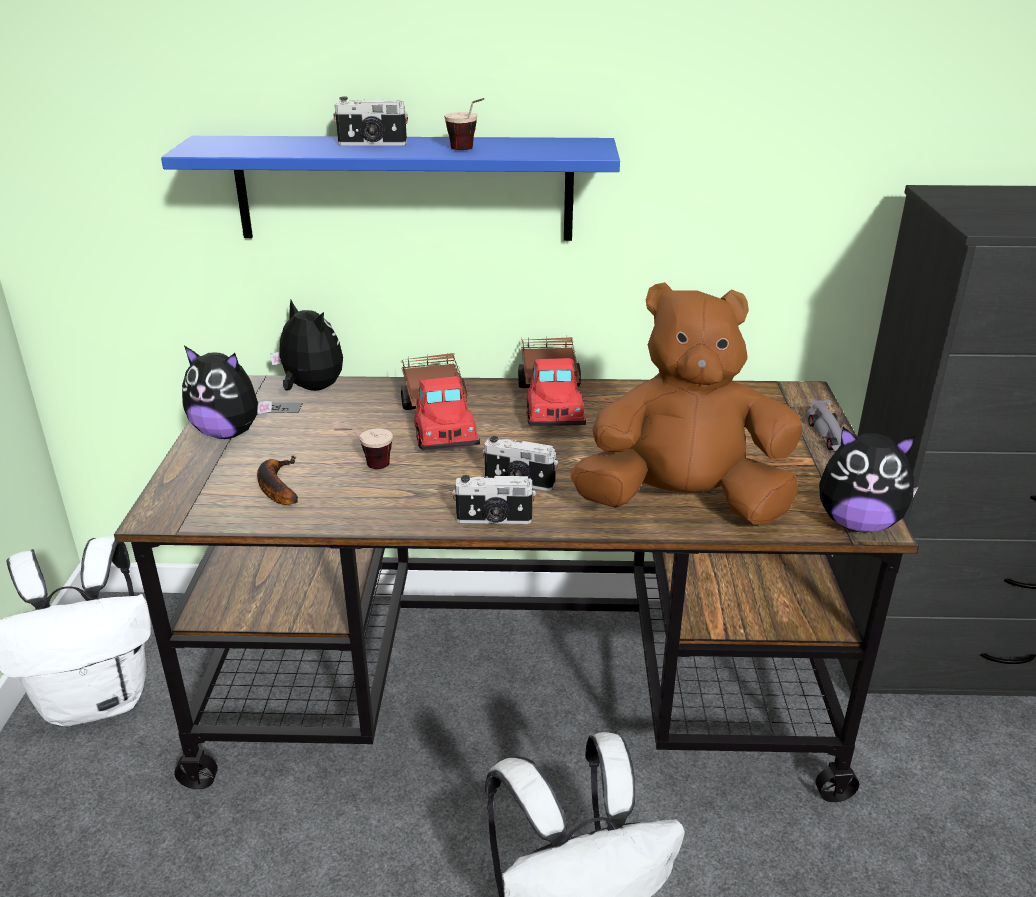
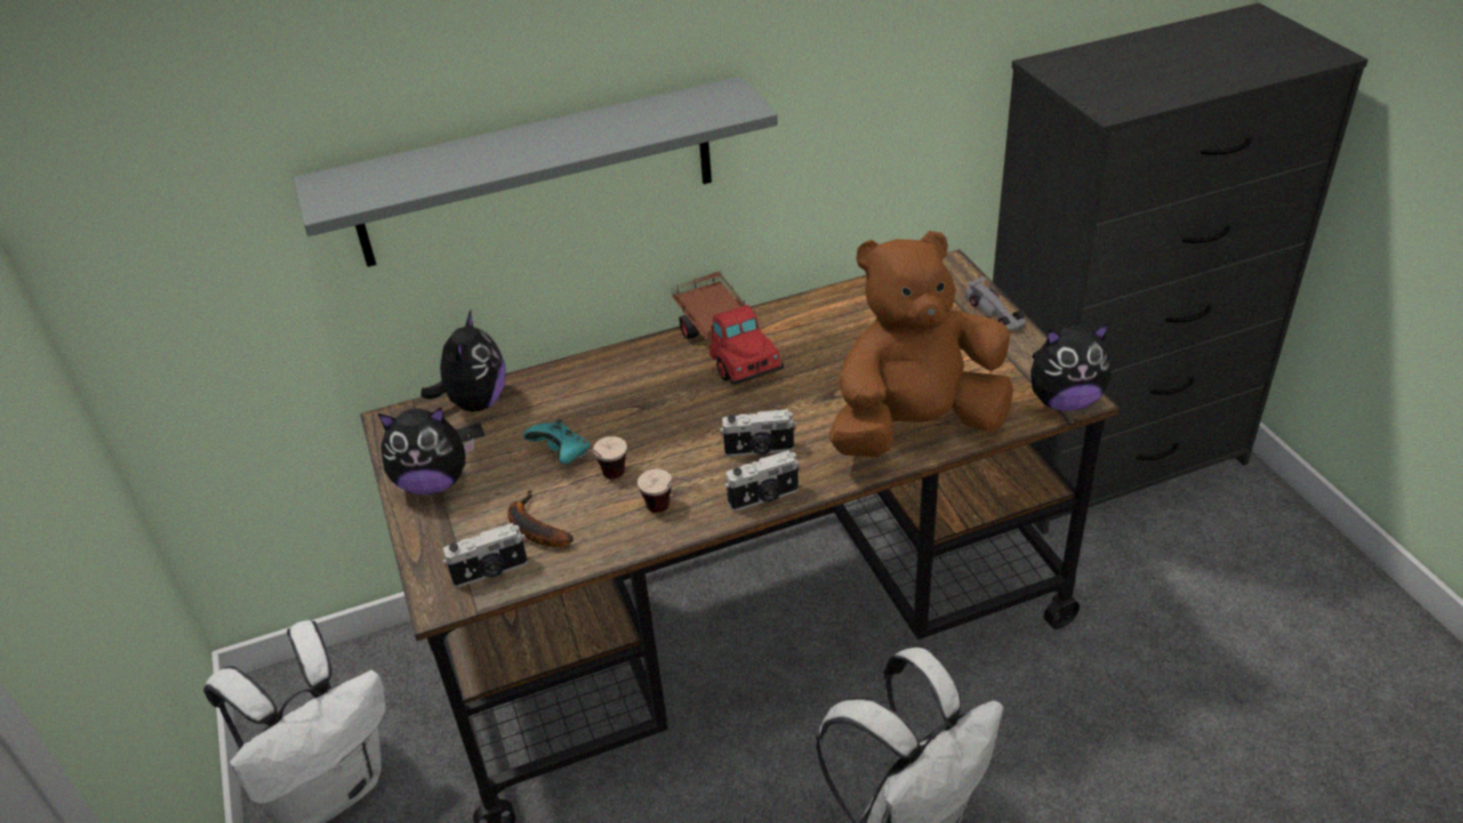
camera: 20 degrees left, 10 degrees up
blue shelf [161,136,620,241] -> grey shelf [293,76,778,267]
plush toy [270,300,343,391] -> plush toy turned 75 degrees clockwise [421,310,506,412]
camera [333,96,408,145] -> camera moved to [443,523,528,587]
toy truck [401,353,480,450] -> none
cup [444,98,484,150] -> cup moved to [637,469,691,513]
none -> turquoise game controller [523,419,590,464]

